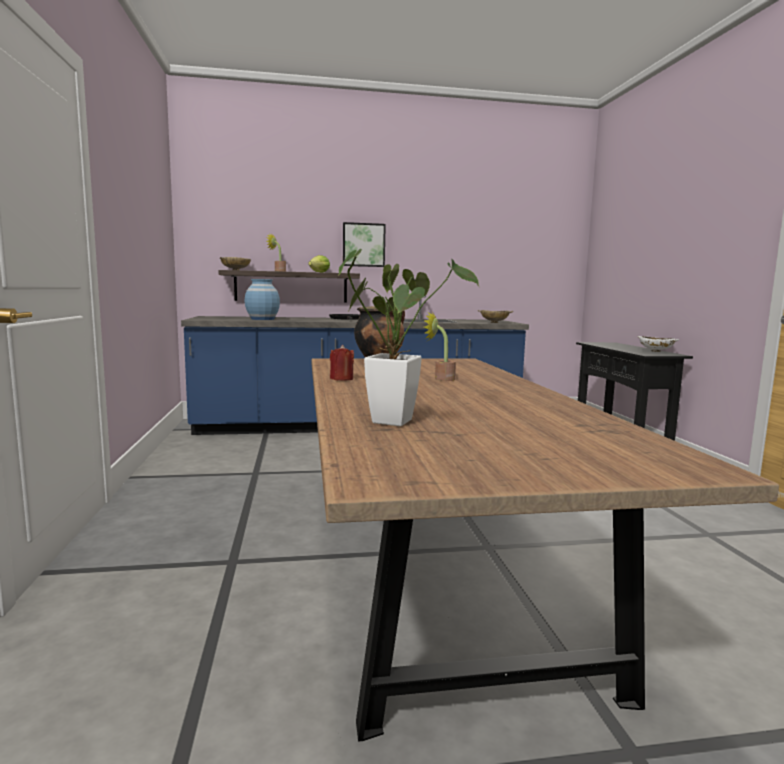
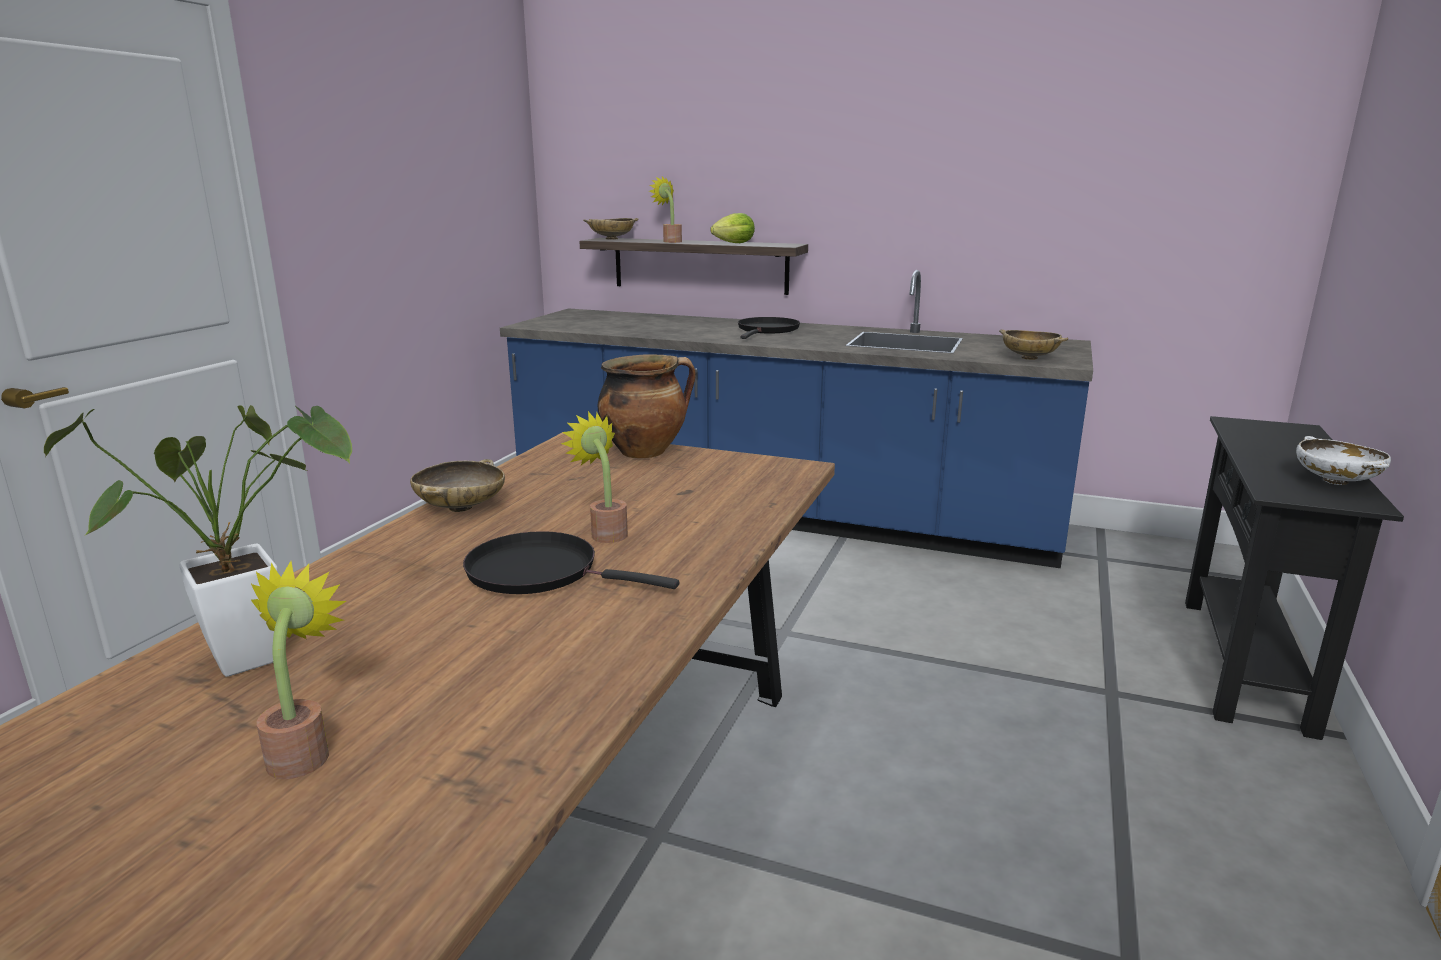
camera: 30 degrees right, 10 degrees up
blue vase [245,279,280,320] -> none
red candle [330,345,354,381] -> beige bowl [410,459,505,512]
picture [343,222,386,267] -> none
none -> potted plant [251,561,346,779]
none -> black frying pan [463,531,679,594]

